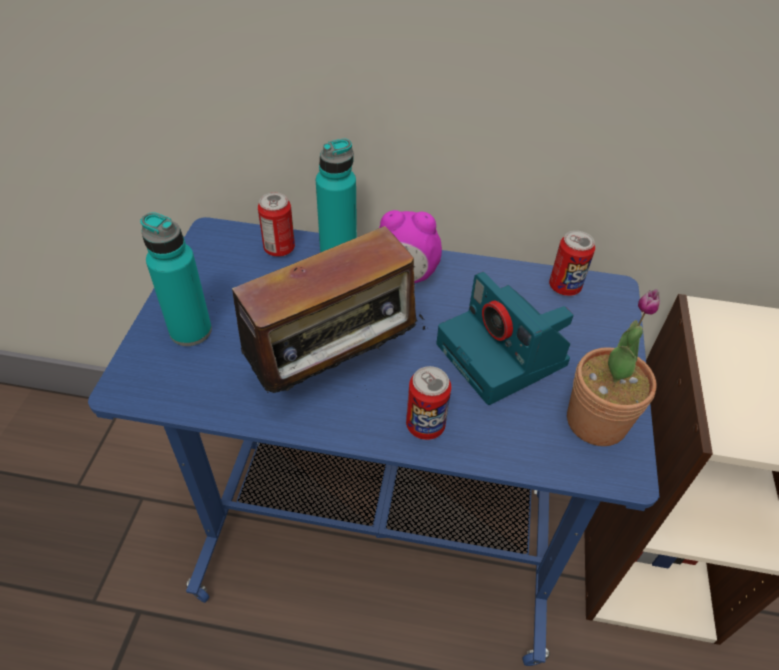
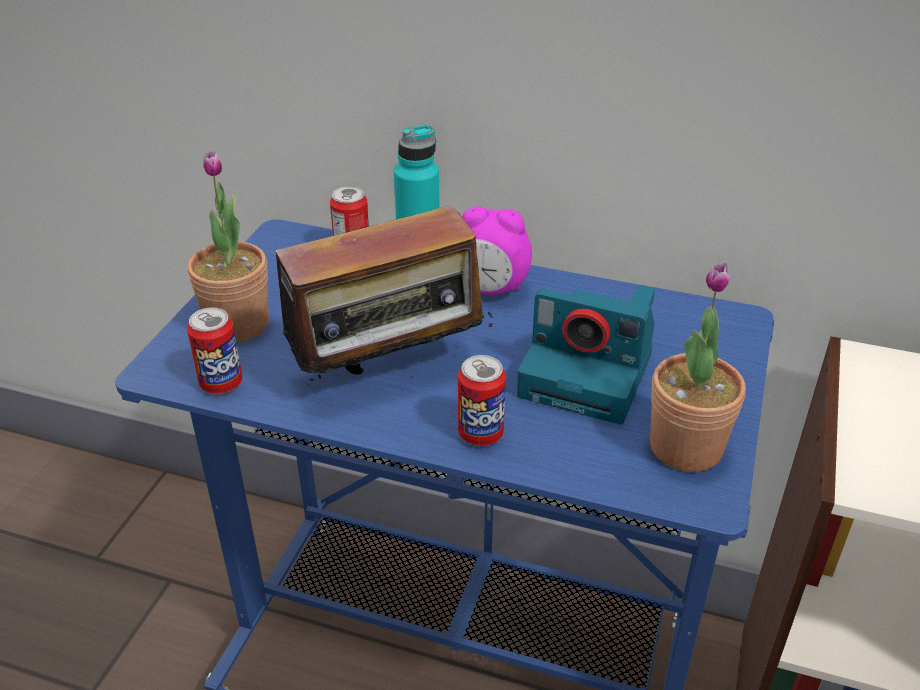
camera: 10 degrees right, 10 degrees down
turquoise bottle [140,212,212,346] -> potted plant [188,151,269,342]
camera [436,272,574,405] -> camera turned 45 degrees counterclockwise [517,285,655,425]
can [549,231,595,296] -> can moved to [187,308,243,394]

